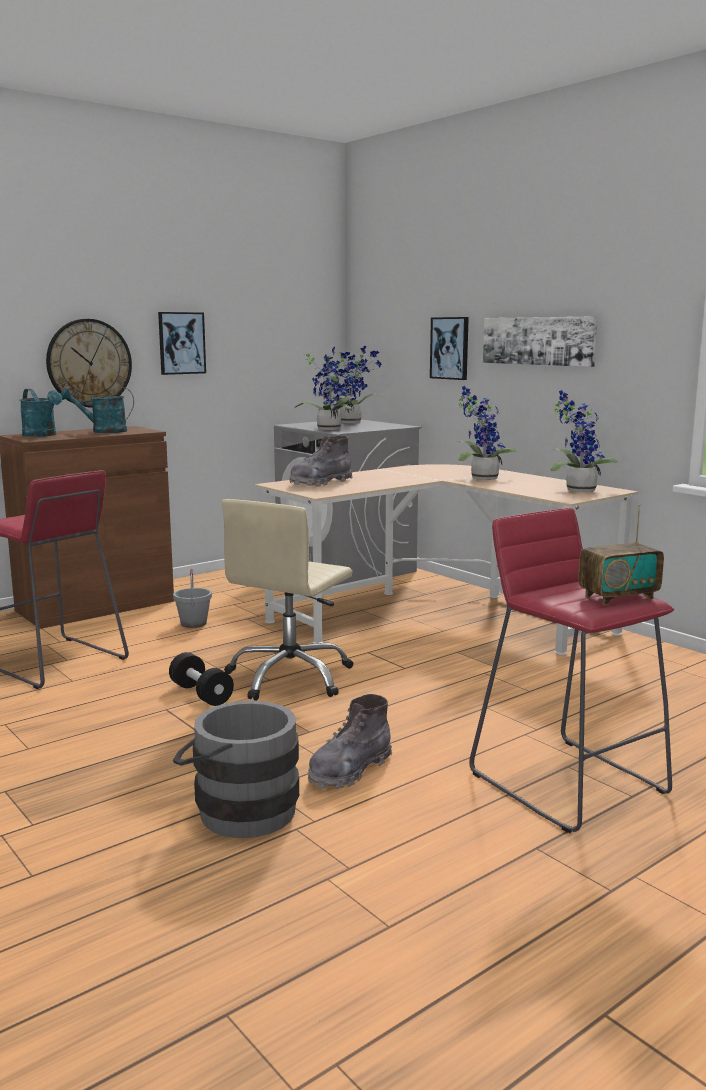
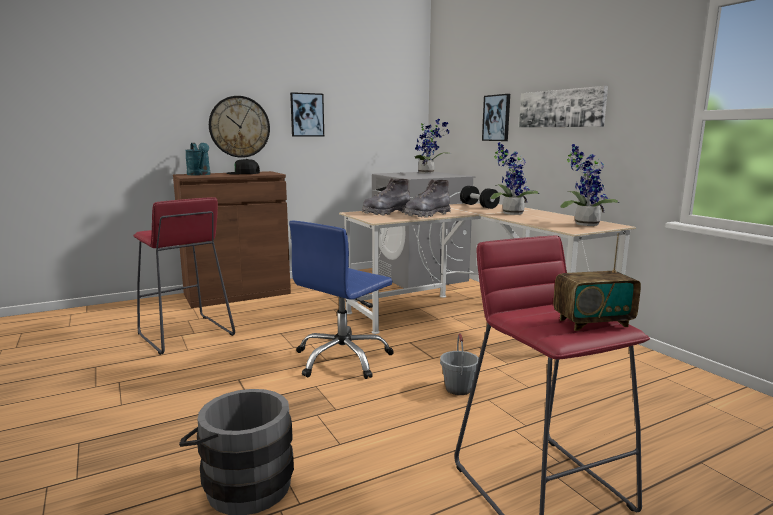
camera: 10 degrees right, 0 degrees up
turquoise watering can [61,387,134,433] -> black cap [226,159,260,175]
black dumbbell [169,652,234,706] -> black dumbbell moved to [460,186,500,209]
grey bucket [173,569,212,628] -> grey bucket moved to [440,333,479,395]
beige office chair [222,499,354,701] -> blue office chair [289,221,394,379]
potted plant [294,347,357,430] -> none
grey boot [308,694,392,789] -> grey boot moved to [404,179,451,218]

